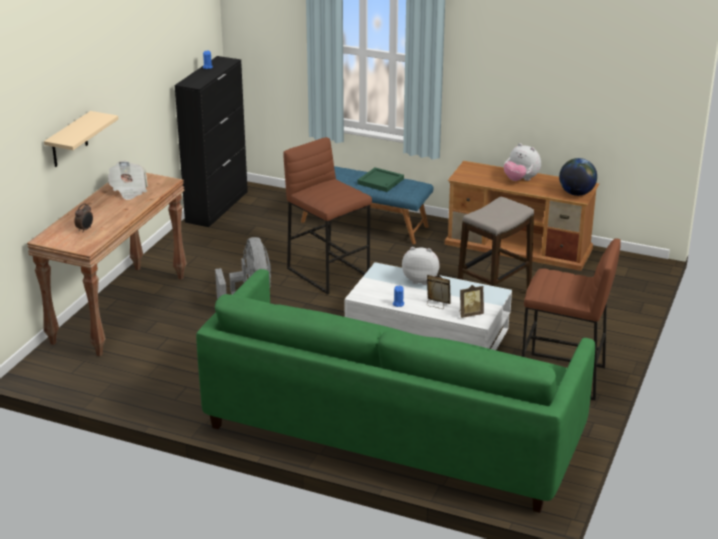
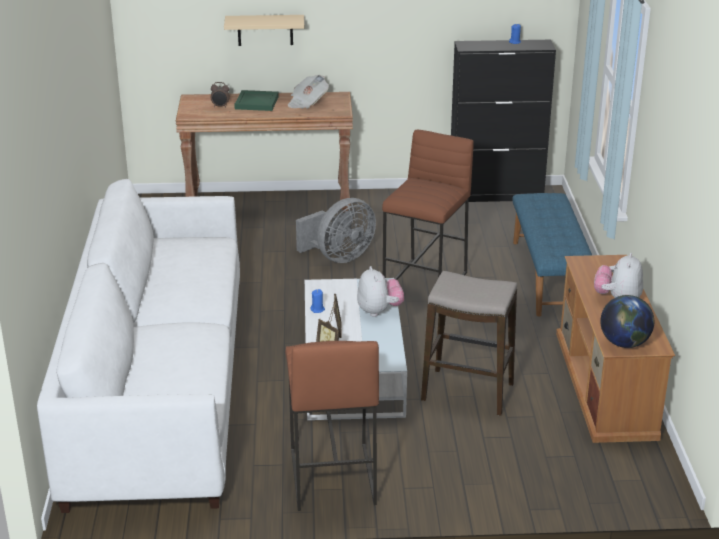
camera: 65 degrees right, 0 degrees up
green sofa [196,269,595,513] -> white sofa [37,179,240,513]
green tray [357,167,404,192] -> green tray moved to [234,90,279,111]

